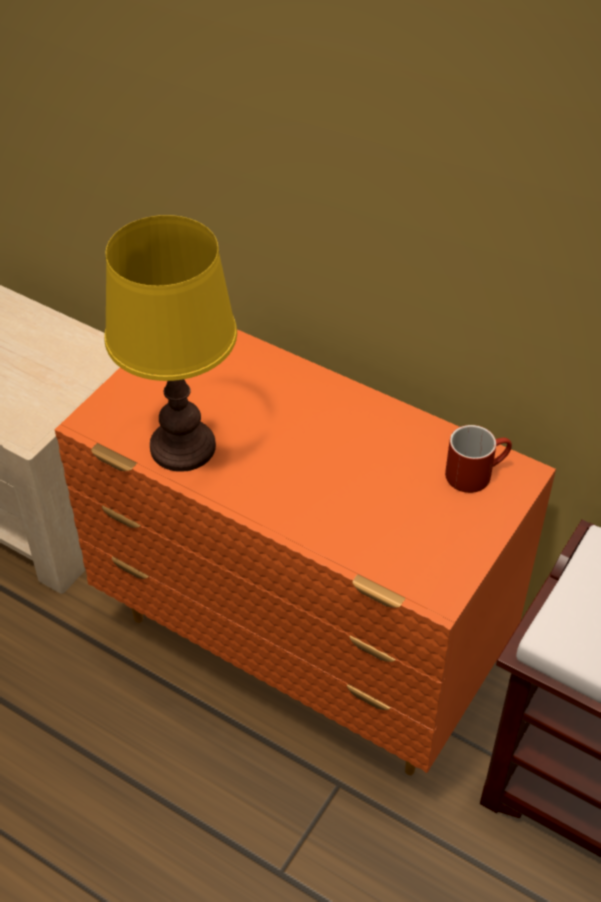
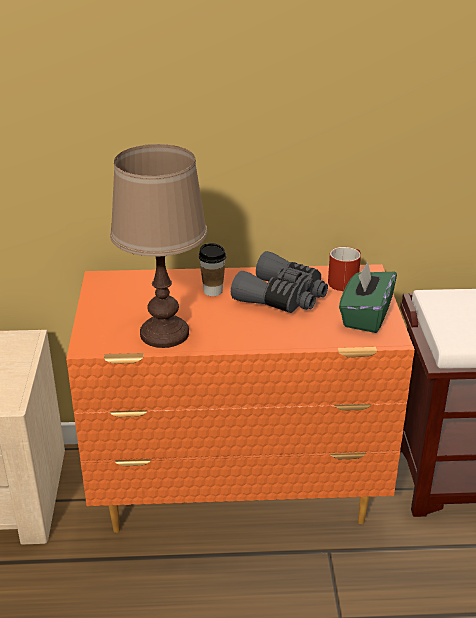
camera: 35 degrees left, 15 degrees down
yellow table lamp [104,215,237,472] -> brown table lamp [110,144,207,348]
none -> cup [199,243,226,296]
none -> grey binoculars [231,251,328,313]
none -> green tissue box [339,262,397,333]

